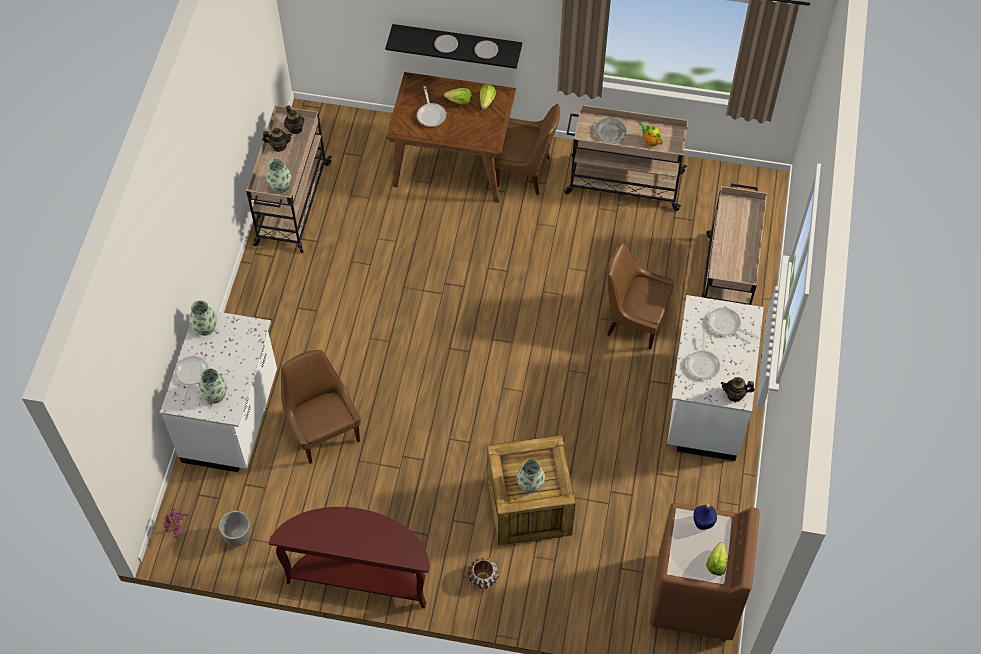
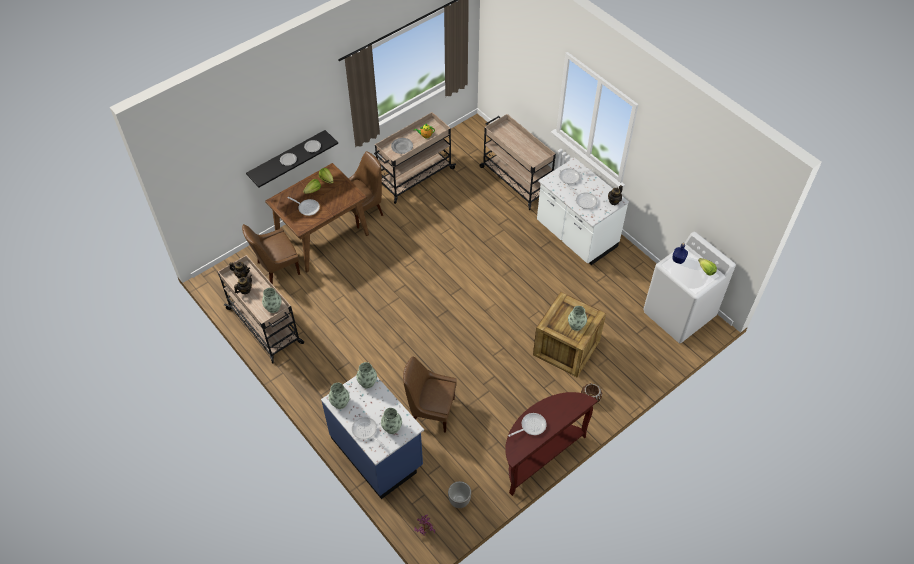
camera: 50 degrees left, 5 degrees down
white counter [160,311,277,472] -> blue counter [321,376,424,499]
brown chair [607,243,674,350] -> brown chair moved to [242,224,300,285]
brown washing machine [650,503,760,640] -> white washing machine [643,232,736,343]
none -> vase [356,362,377,389]
none -> frying pan [508,413,547,437]

